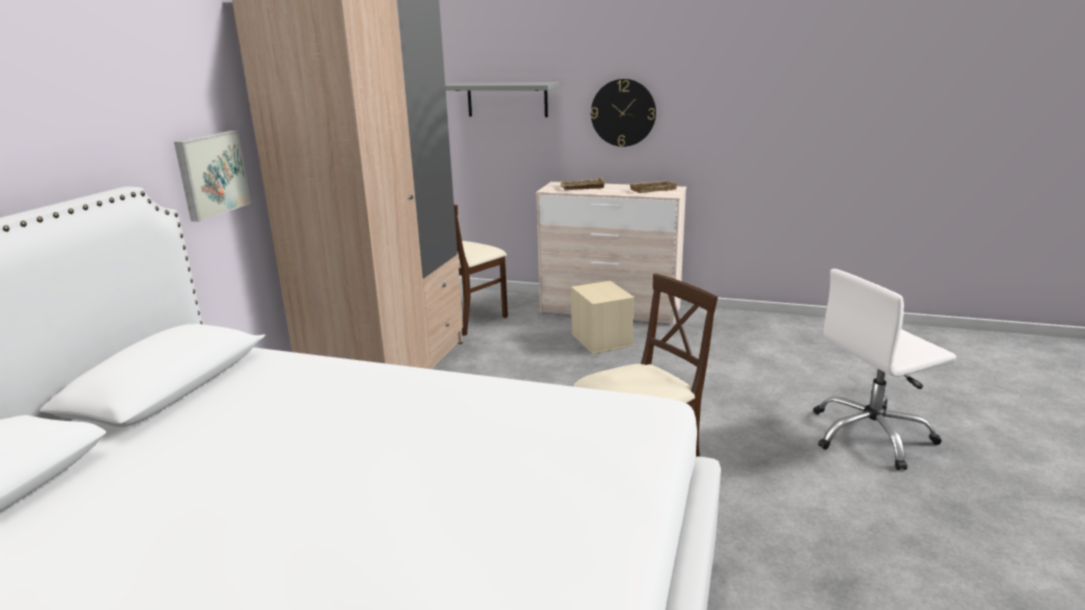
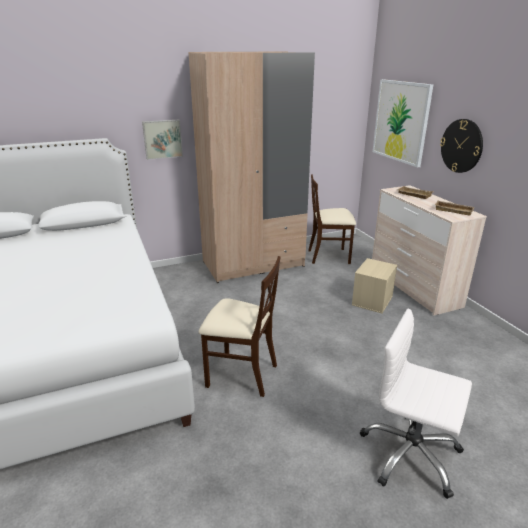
camera: 50 degrees right, 5 degrees up
grey shelf [445,82,559,117] -> picture [373,79,433,168]

